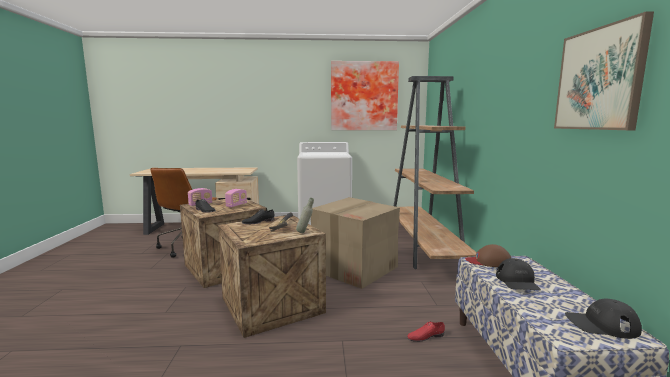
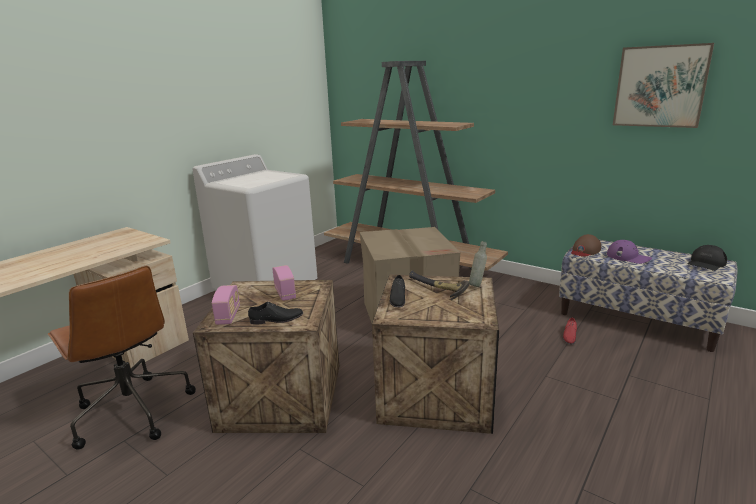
camera: 50 degrees left, 10 degrees up
picture [331,61,399,130] -> none
black cap [496,258,541,290] -> purple cap [607,240,652,264]

